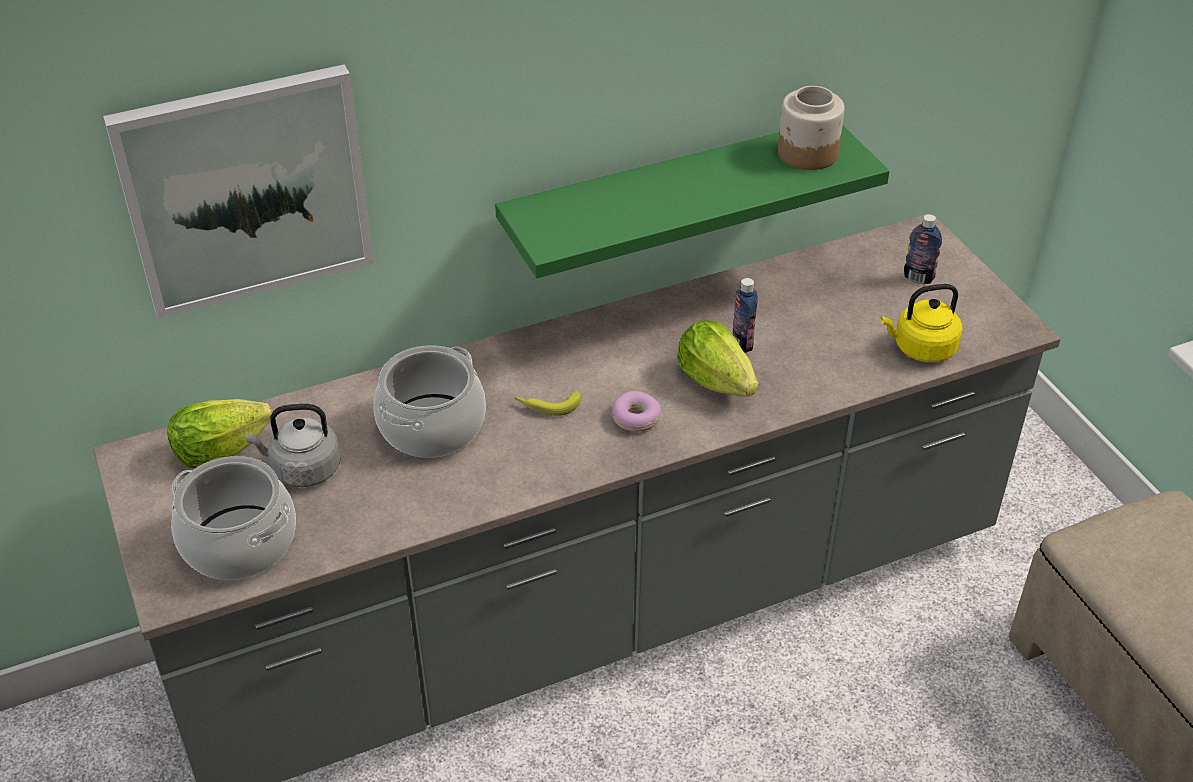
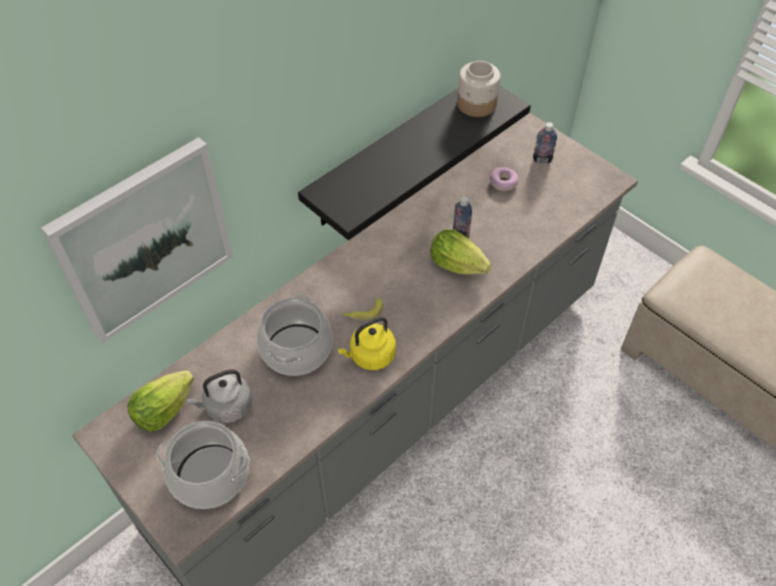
camera: 20 degrees left, 10 degrees up
green shelf [495,126,890,278] -> black shelf [298,86,531,240]
donut [612,391,662,432] -> donut moved to [490,167,519,191]
yellow kettle [880,284,963,362] -> yellow kettle moved to [338,317,396,370]

